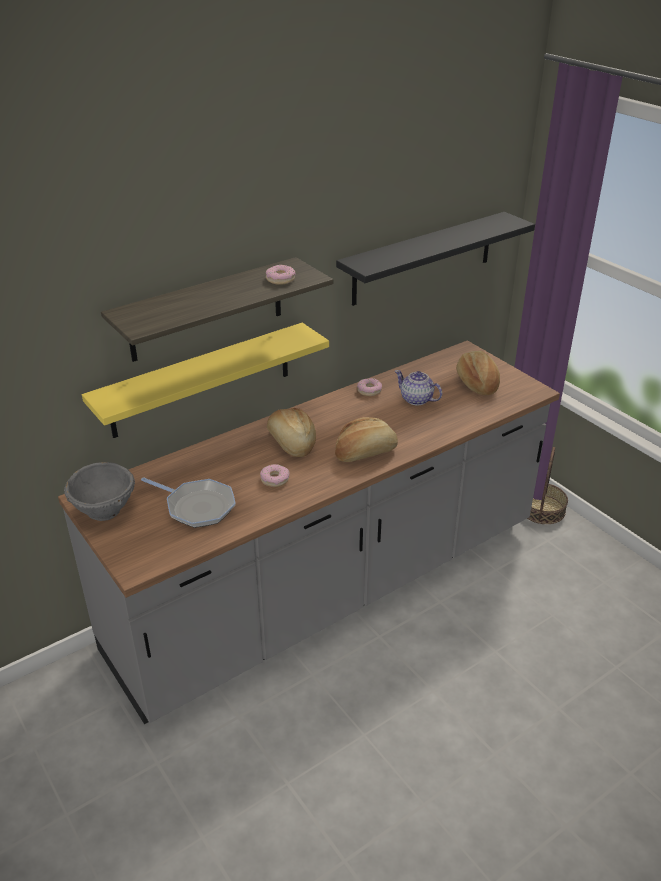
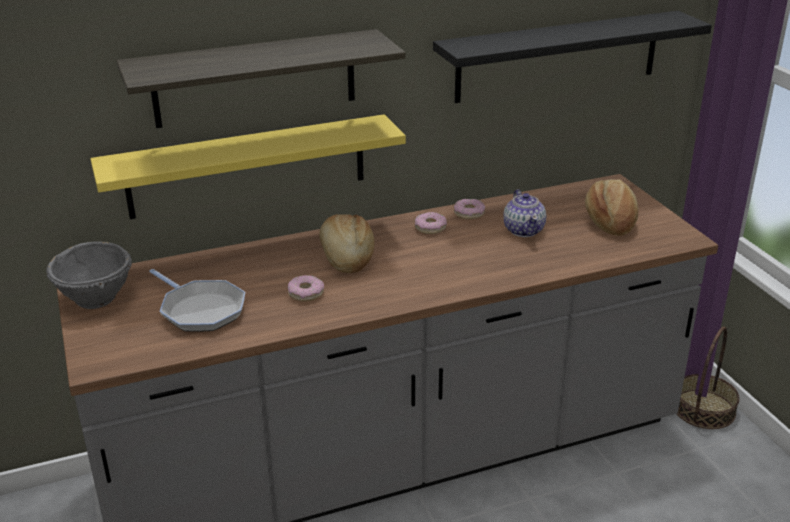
camera: 15 degrees right, 5 degrees down
donut [266,265,296,285] -> donut moved to [415,212,447,234]
bread [335,417,398,462] -> none
teapot [395,370,442,406] -> teapot turned 150 degrees counterclockwise [503,189,546,237]

